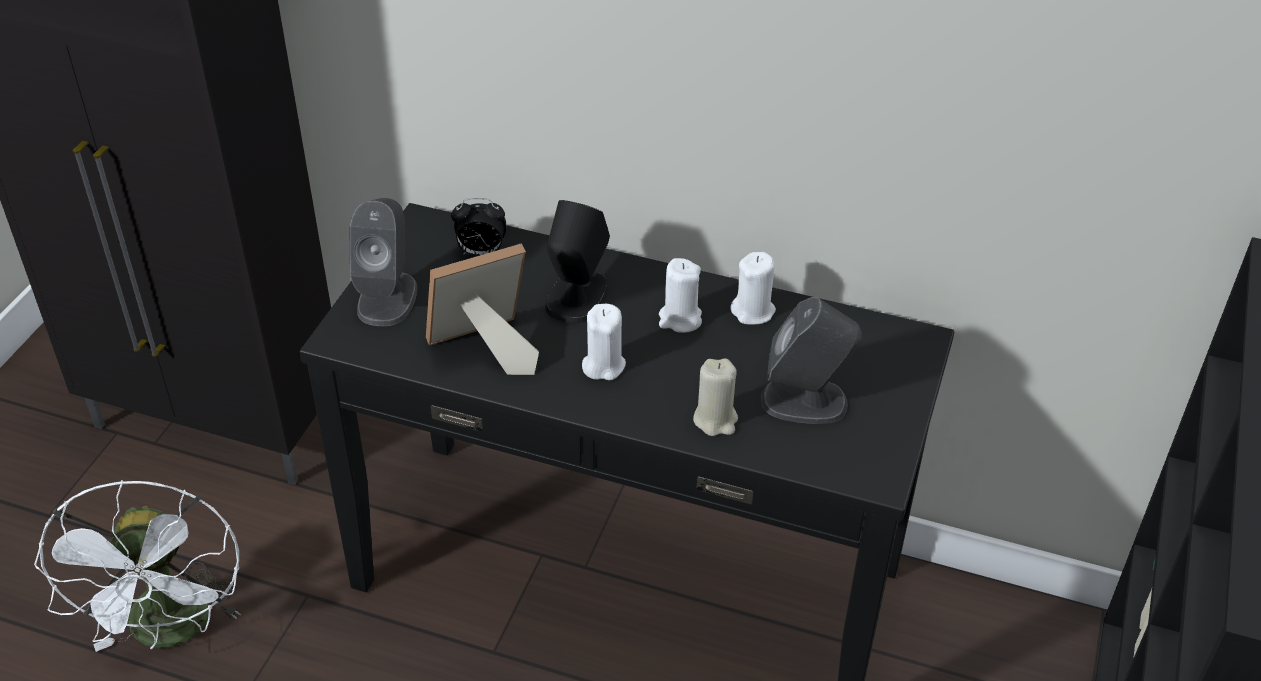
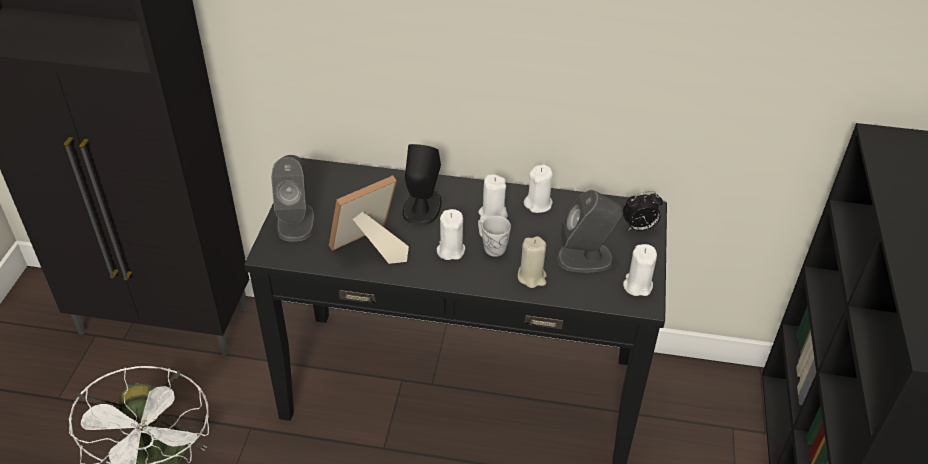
camera: 10 degrees left, 0 degrees up
alarm clock [451,198,506,256] -> alarm clock moved to [623,191,663,231]
none -> white mug [478,216,511,257]
none -> white candle [623,244,657,296]

